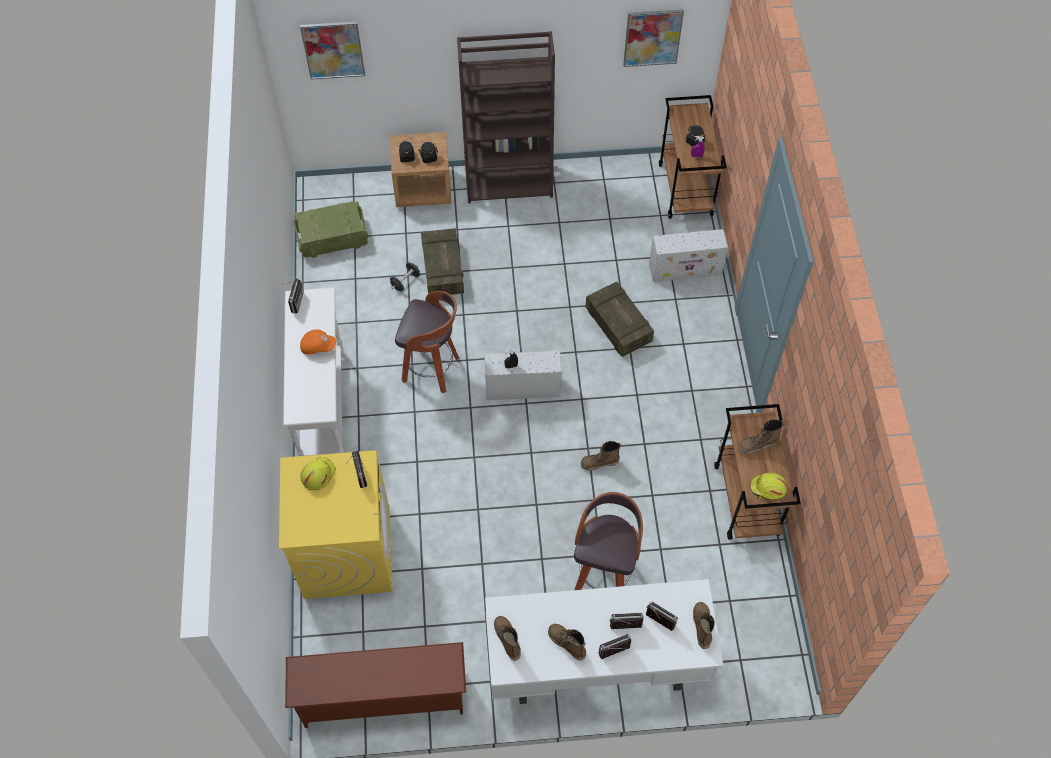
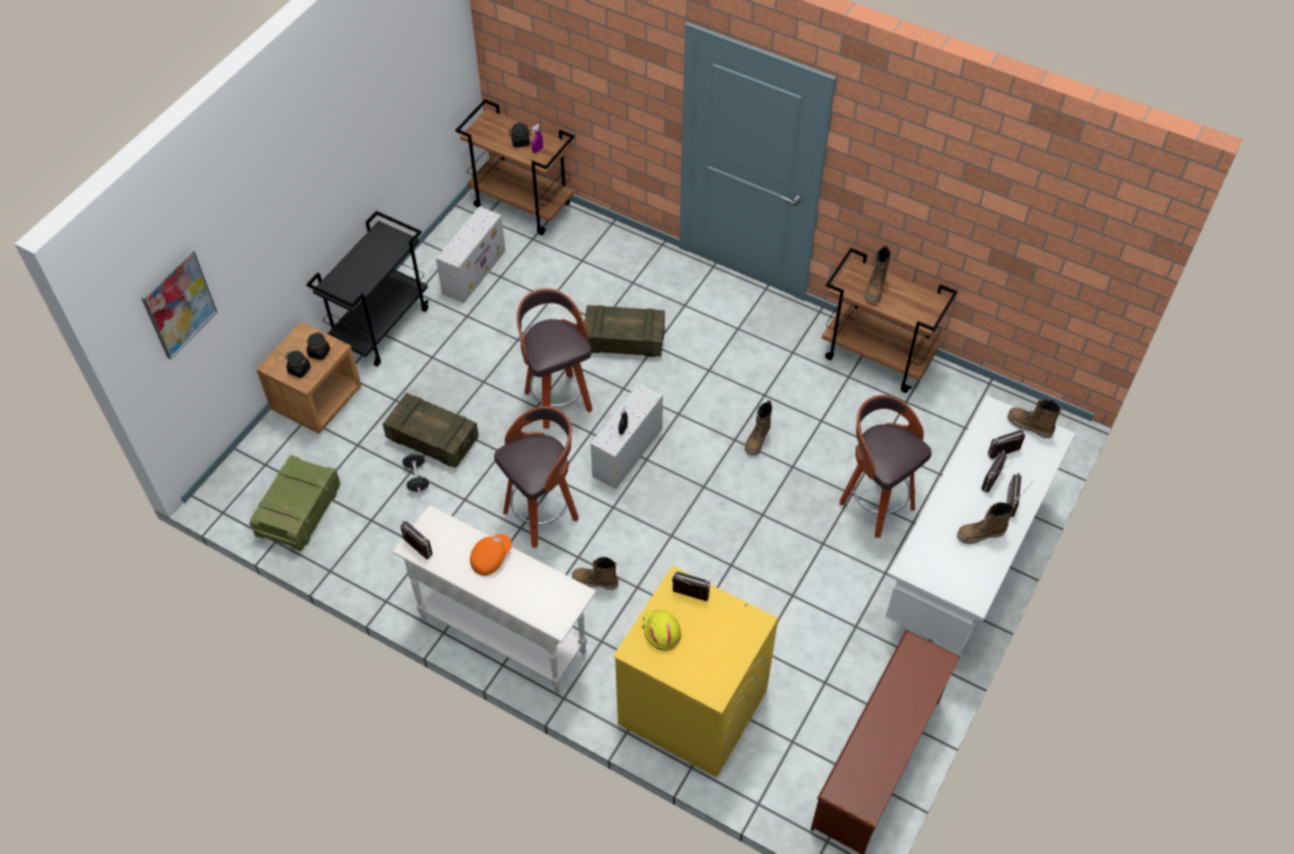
camera: 55 degrees left, 5 degrees down
brown bookcase [457,31,555,203] -> black cart [306,211,429,367]
boot [494,616,521,661] -> boot moved to [572,557,619,590]
picture [623,9,684,67] -> none
white storage box [649,229,728,282] -> white storage box moved to [436,206,506,303]
yellow hard hat [750,473,787,500] -> none
none -> stool [517,288,593,429]

